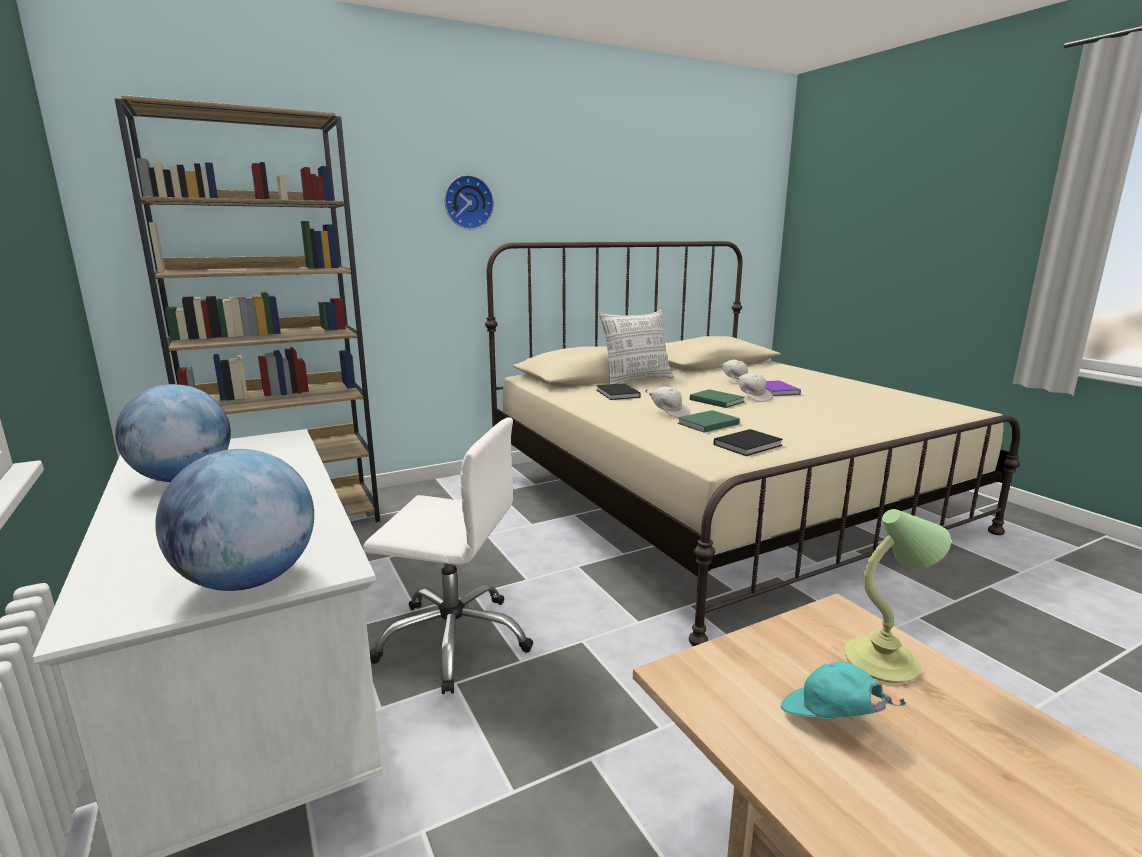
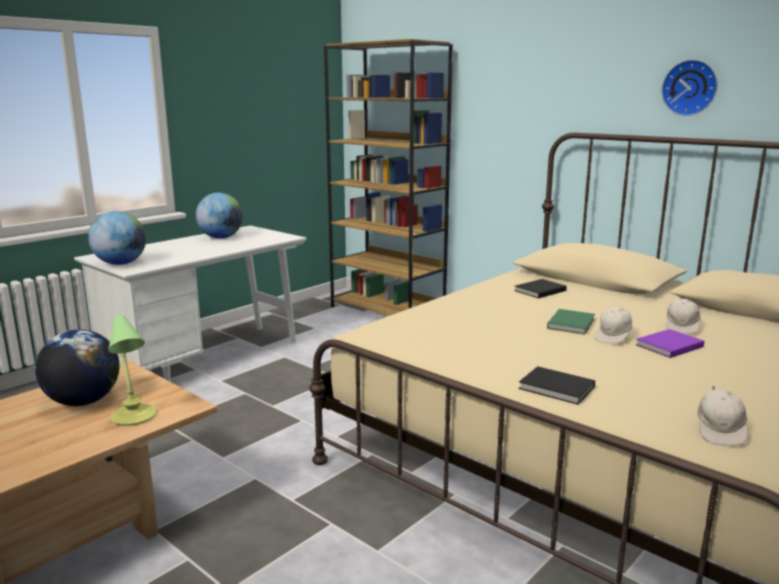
camera: 70 degrees right, 0 degrees up
white office chair [364,417,533,694] -> none
wall clock [444,175,494,230] -> wall clock moved to [661,59,718,116]
pillow [599,310,673,384] -> none
white cap [645,386,690,418] -> white cap moved to [697,386,748,446]
green book [677,410,740,433] -> none
black book [714,429,783,456] -> black book moved to [519,366,595,405]
turquoise cap [781,662,907,719] -> globe [35,329,120,406]

